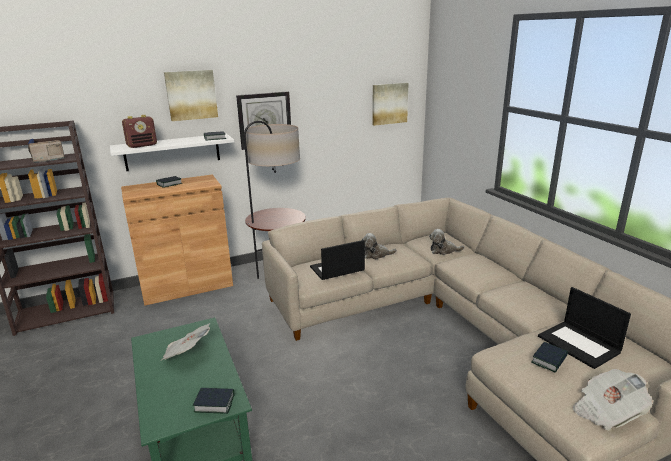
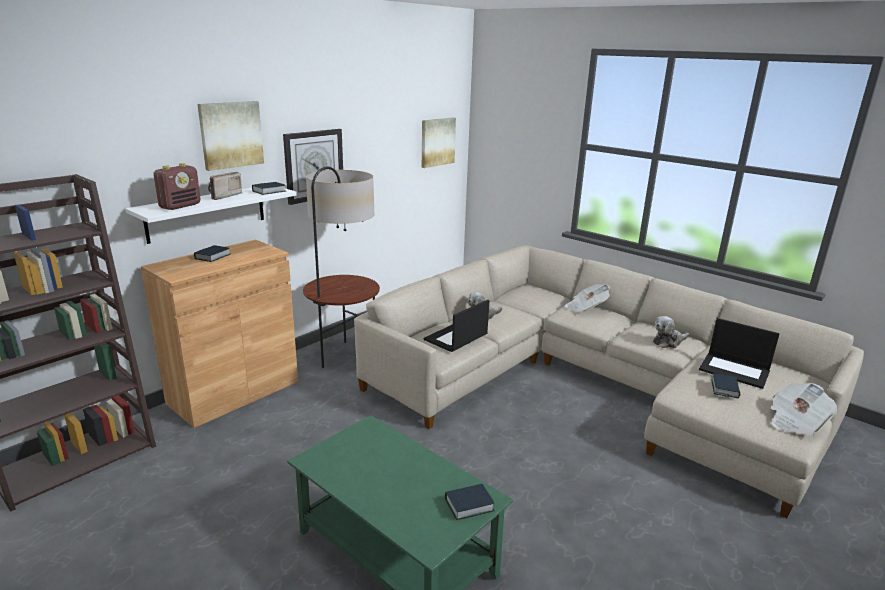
camera: 25 degrees left, 0 degrees up
radio [28,140,66,163] -> radio moved to [208,172,242,200]
newspaper [161,323,210,361] -> newspaper moved to [565,284,611,313]
plush toy [429,229,464,255] -> plush toy moved to [653,316,689,348]

